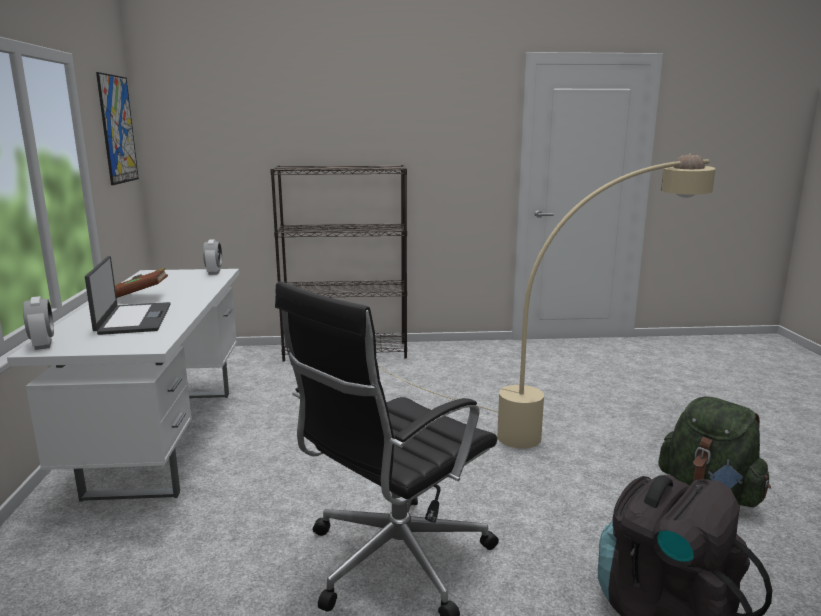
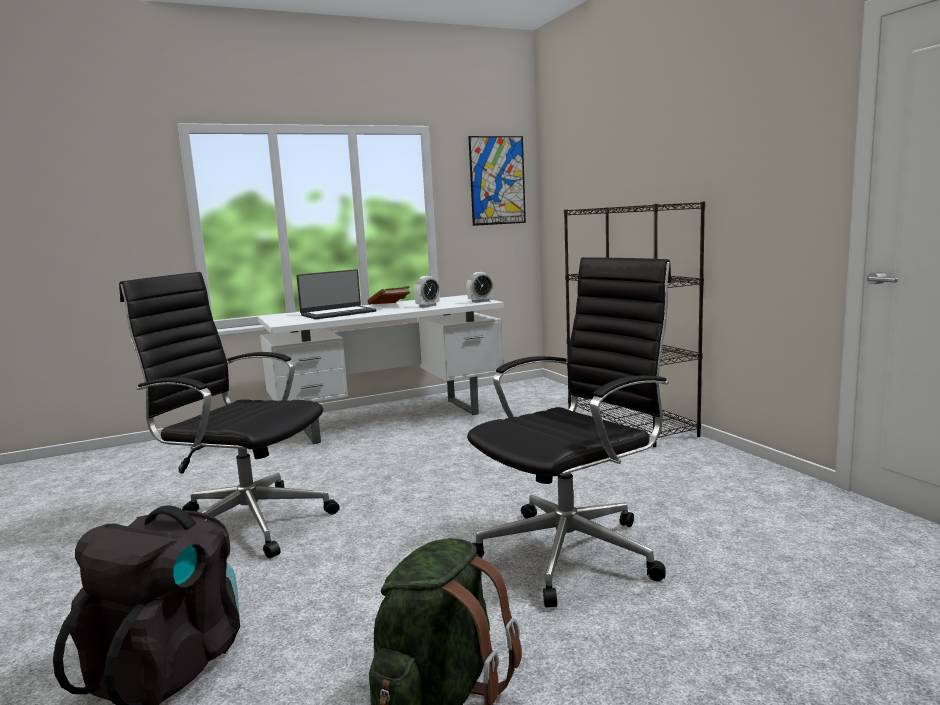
camera: 70 degrees right, 5 degrees down
alarm clock [23,296,54,350] -> alarm clock moved to [414,276,440,308]
beige floor lamp [378,154,715,449] -> black office chair [467,257,672,607]

